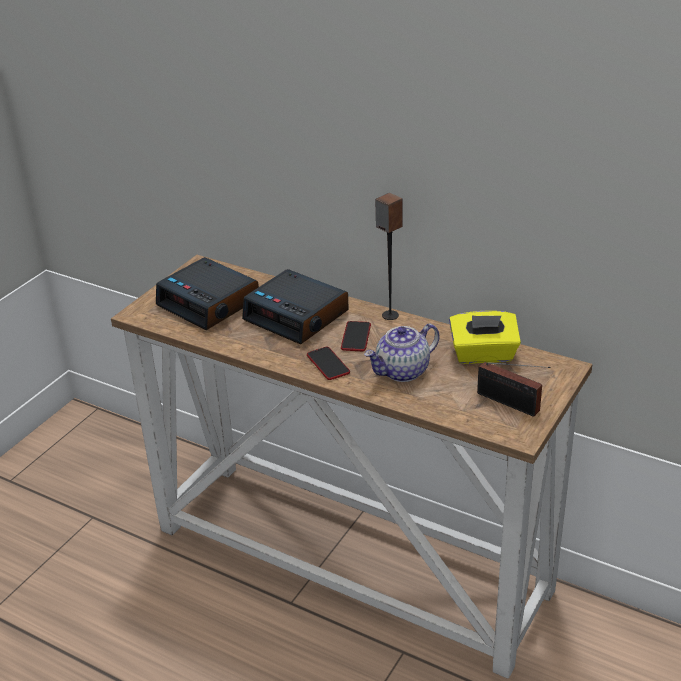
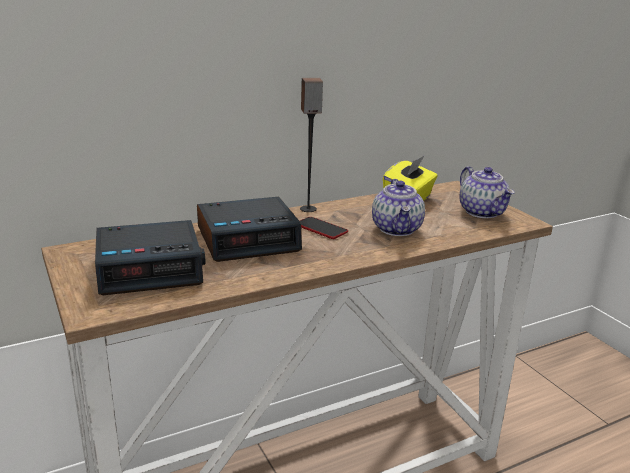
camera: 60 degrees left, 10 degrees down
phone [307,347,350,380] -> none
radio [477,362,550,417] -> teapot [460,166,515,218]

